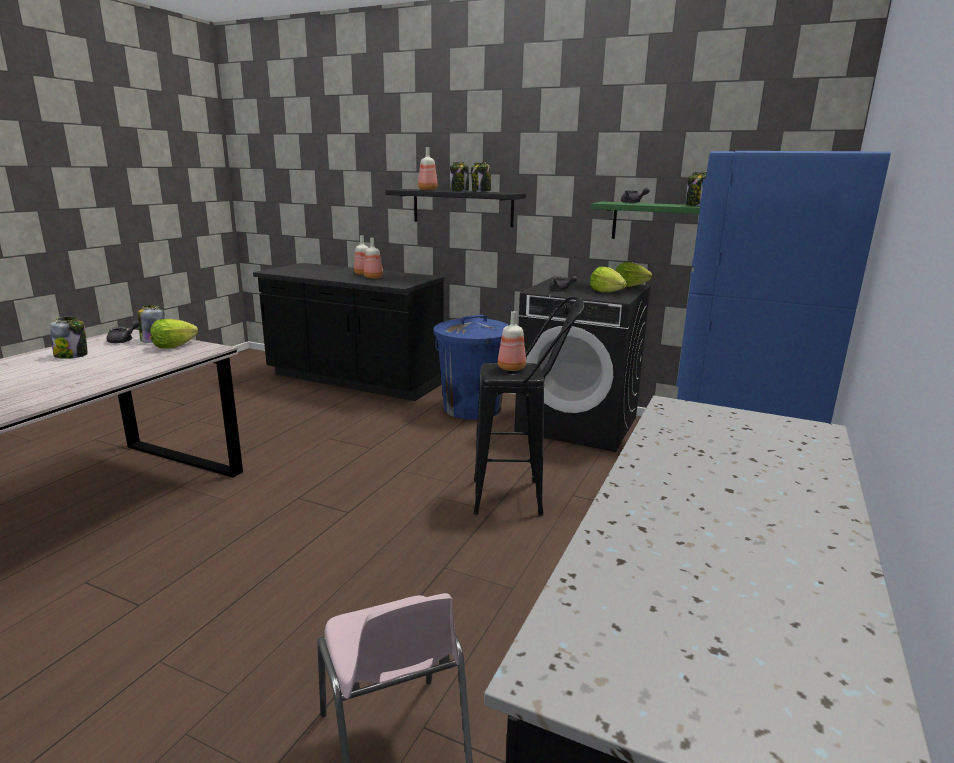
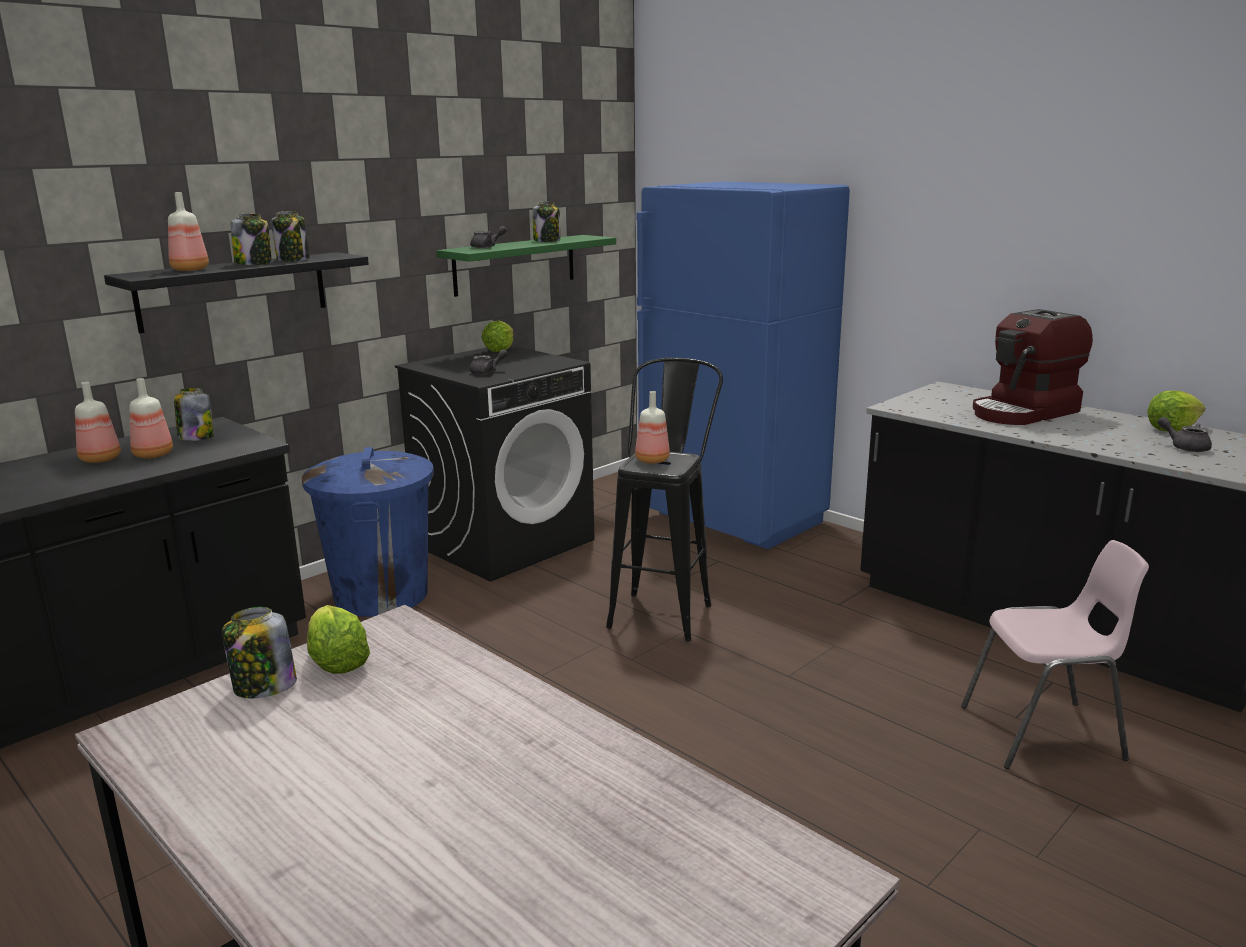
camera: 70 degrees left, 0 degrees up
jar [50,317,88,359] -> jar moved to [174,388,214,441]
grey teapot [107,320,139,343] -> grey teapot moved to [1157,417,1212,452]
lettuce [590,266,627,293] -> lettuce moved to [1147,391,1205,432]
none -> coffee machine [973,309,1093,425]

